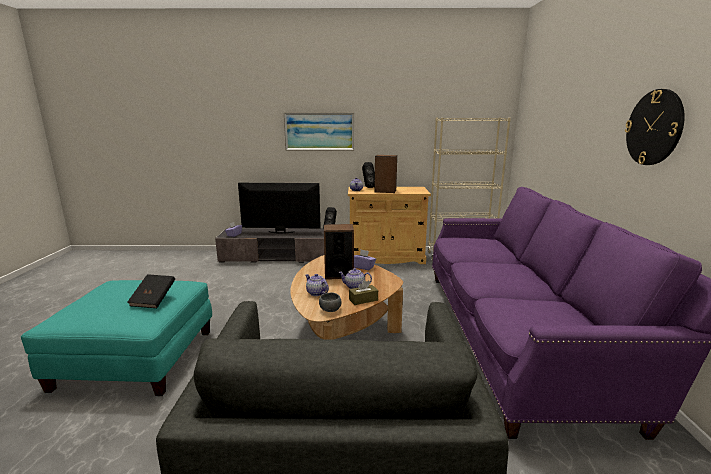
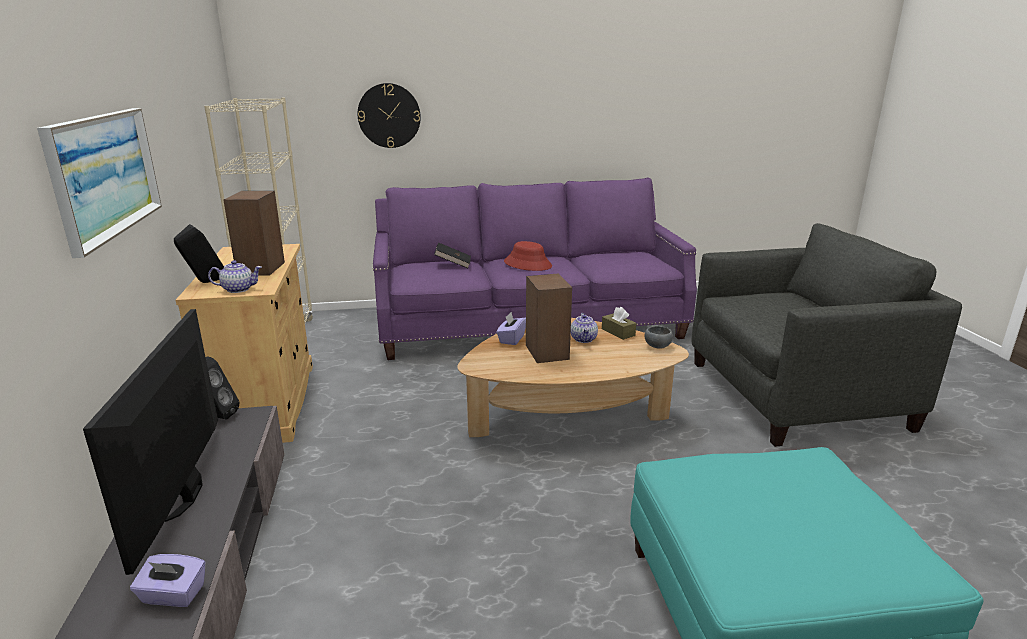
camera: 100 degrees left, 5 degrees up
black book [127,274,175,308] -> black book moved to [434,242,471,268]
teapot [305,274,329,296] -> none
wall clock [625,89,685,165] -> wall clock moved to [358,83,421,148]
none -> red hat [504,241,552,271]

